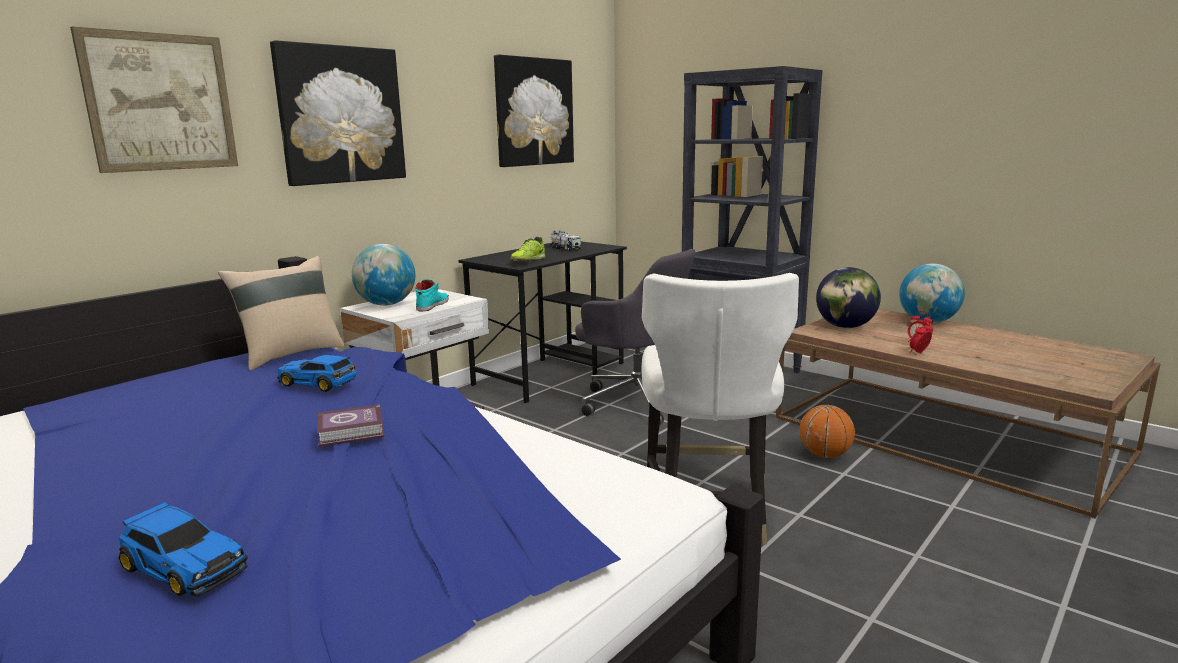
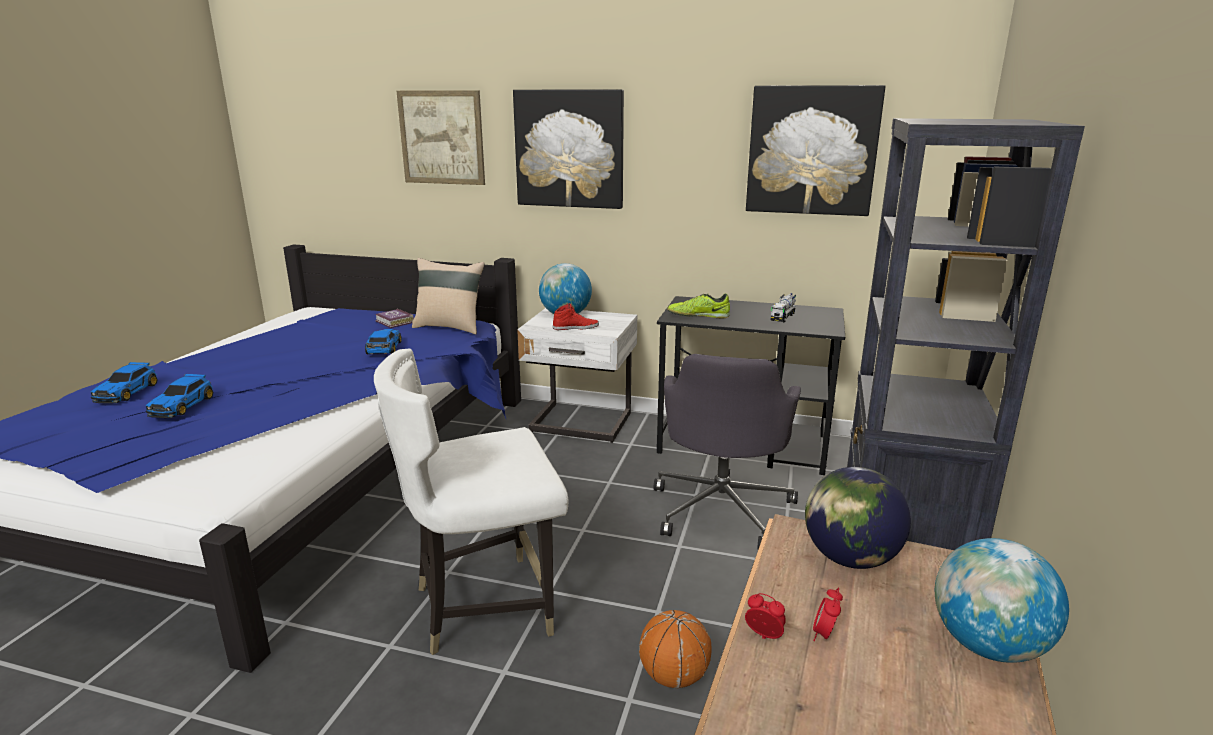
camera: 65 degrees right, 5 degrees up
book [317,404,385,447] -> book moved to [375,309,414,328]
turquoise shoe [415,279,449,312] -> red shoe [553,303,599,330]
none -> toy car [146,373,213,418]

